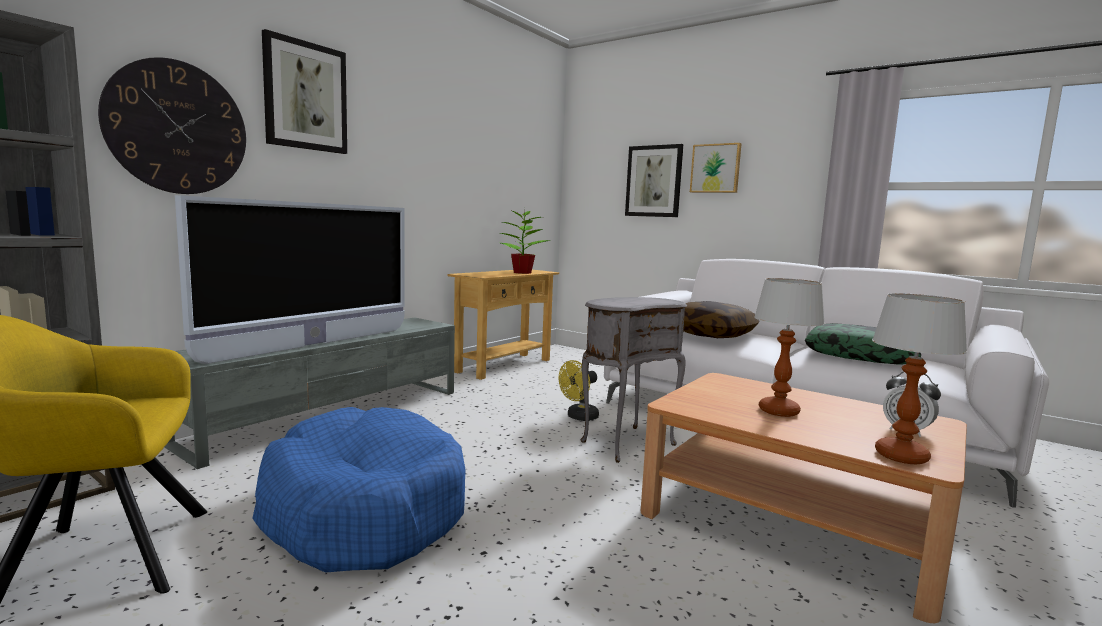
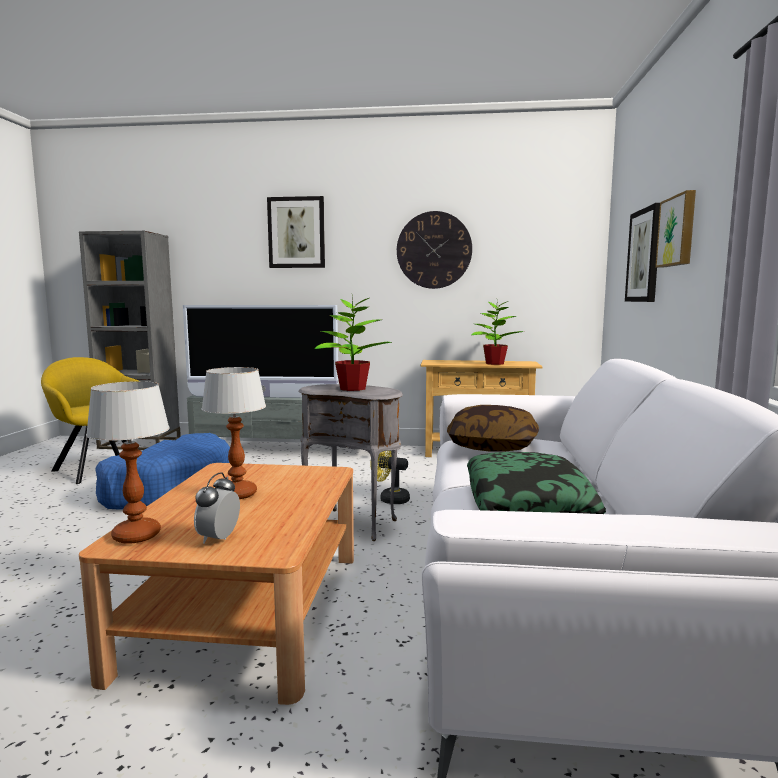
camera: 60 degrees right, 0 degrees up
wall clock [98,57,246,194] -> wall clock moved to [397,211,472,289]
none -> potted plant [315,295,392,391]

